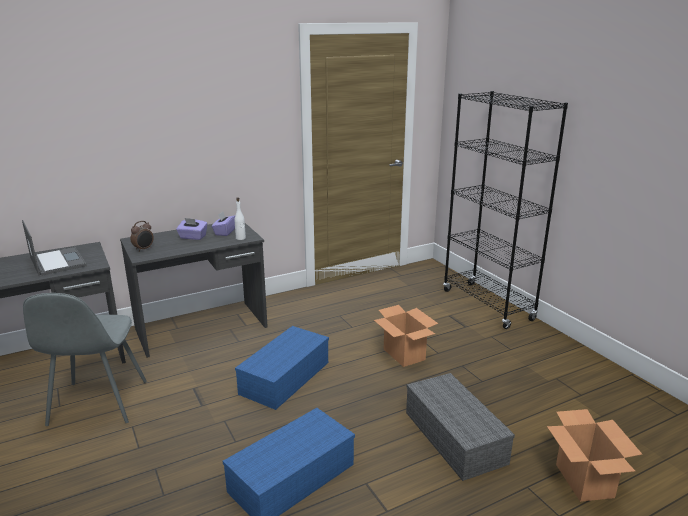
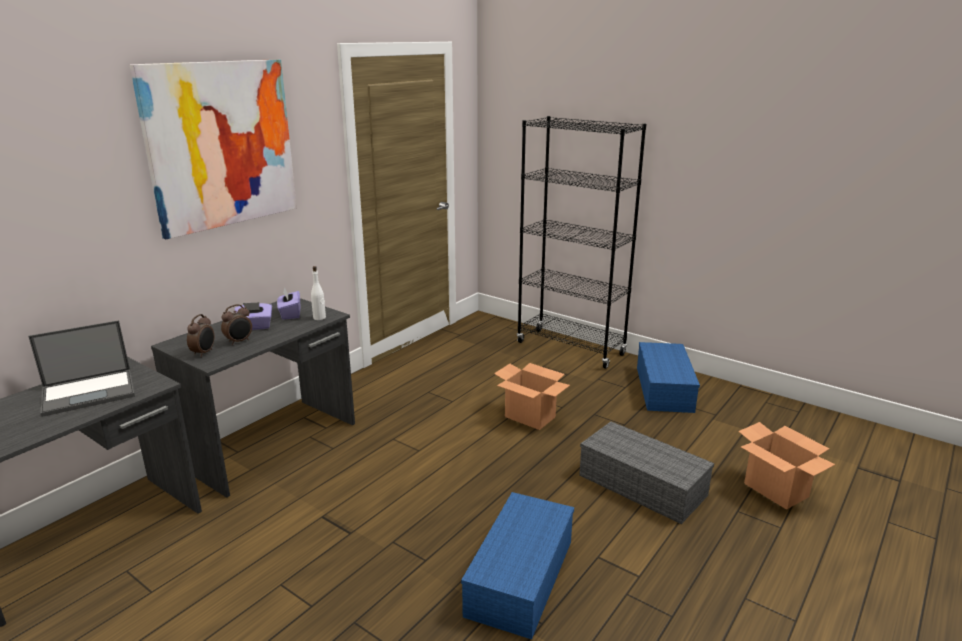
camera: 25 degrees left, 0 degrees up
laptop [22,220,87,276] -> laptop turned 120 degrees clockwise [28,320,135,417]
grey chair [23,293,147,426] -> none
blue storage box [235,326,329,410] -> blue storage box moved to [637,342,700,413]
none -> picture [130,59,297,239]
none -> alarm clock [221,304,252,345]

